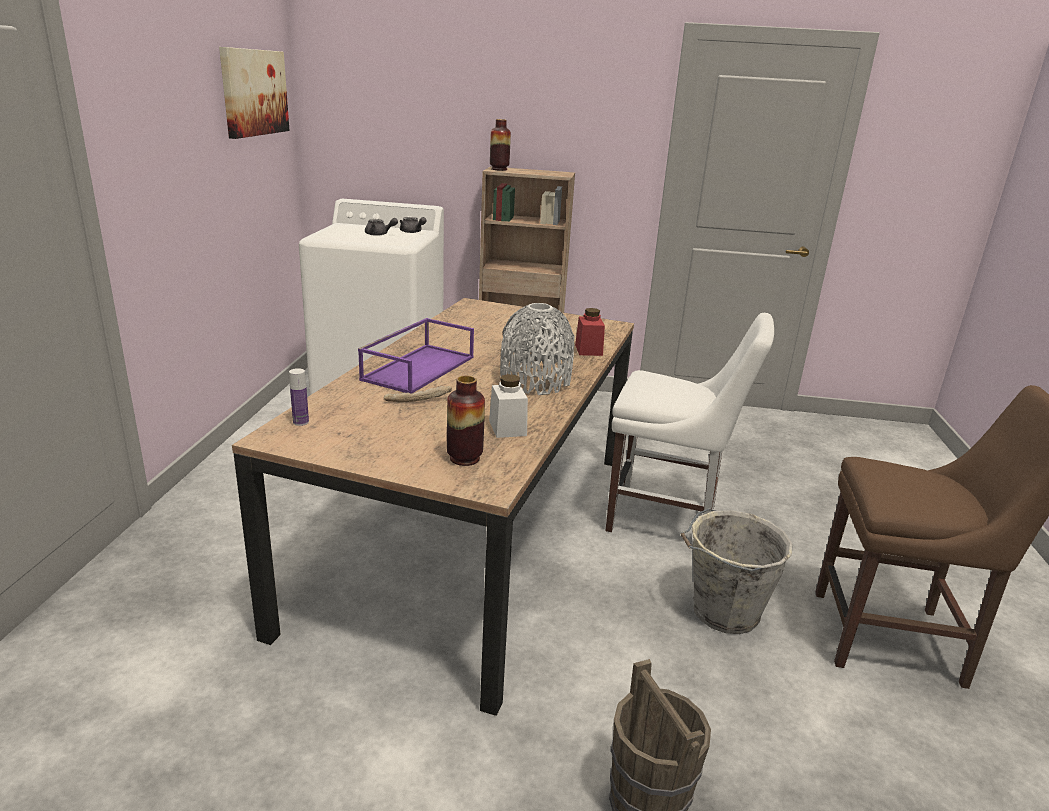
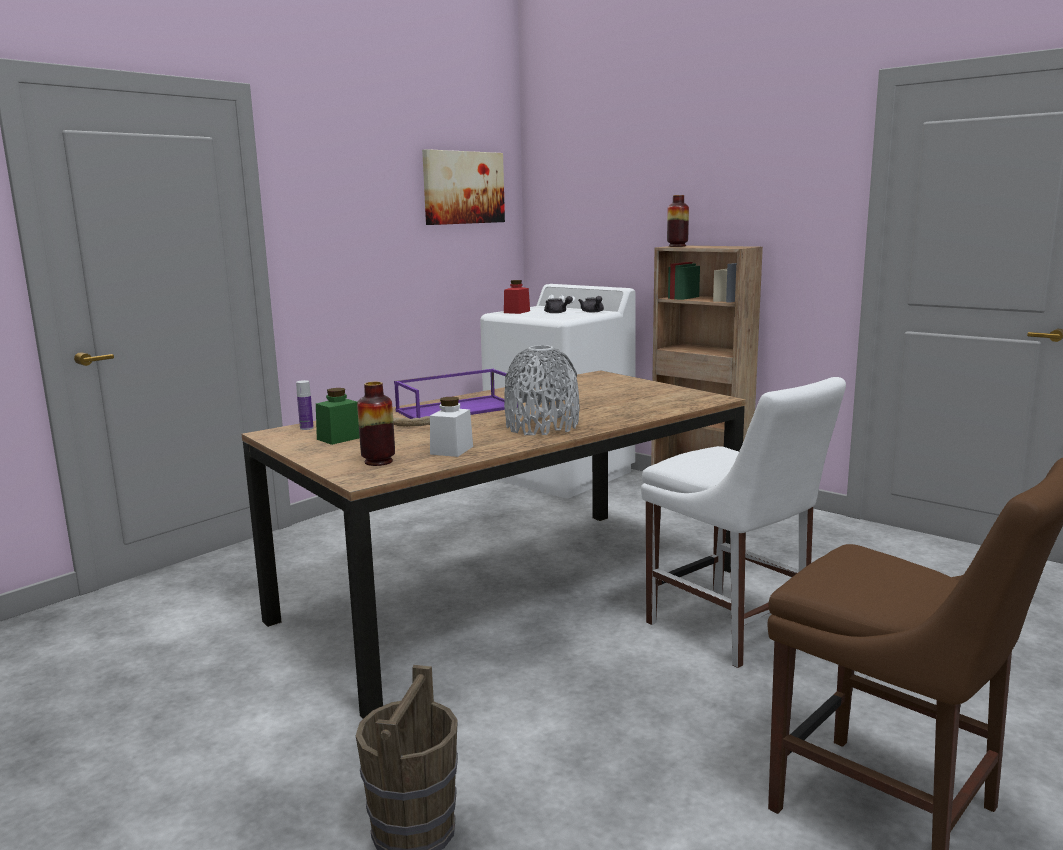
camera: 35 degrees right, 10 degrees down
red jar [575,308,605,356] -> red jar moved to [504,280,530,314]
grey bucket [681,508,793,634] -> none
none -> green jar [316,388,360,445]

